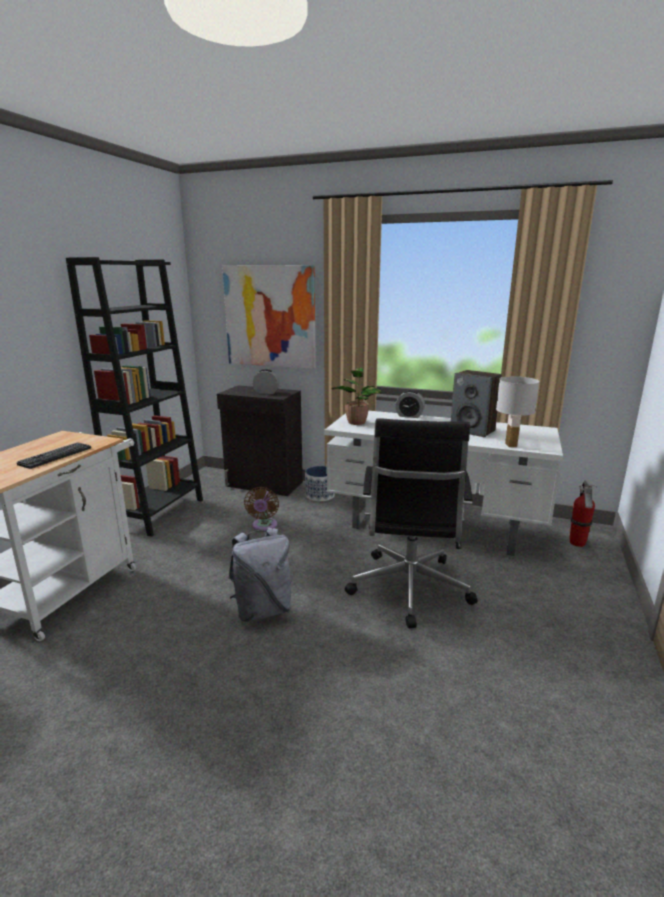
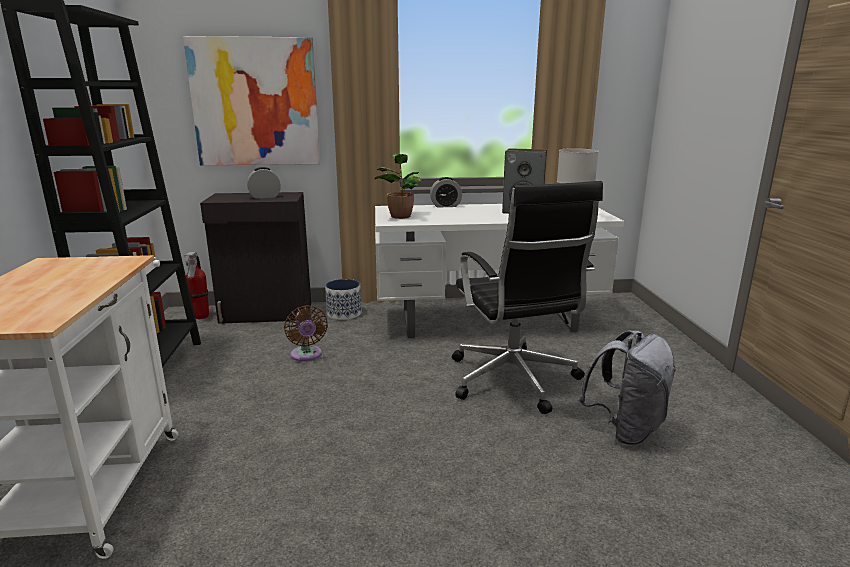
camera: 25 degrees left, 0 degrees up
keyboard [17,442,91,469] -> none
grey backpack [229,527,291,622] -> grey backpack moved to [579,331,676,445]
fire extinguisher [569,480,597,547] -> fire extinguisher moved to [184,252,209,319]

